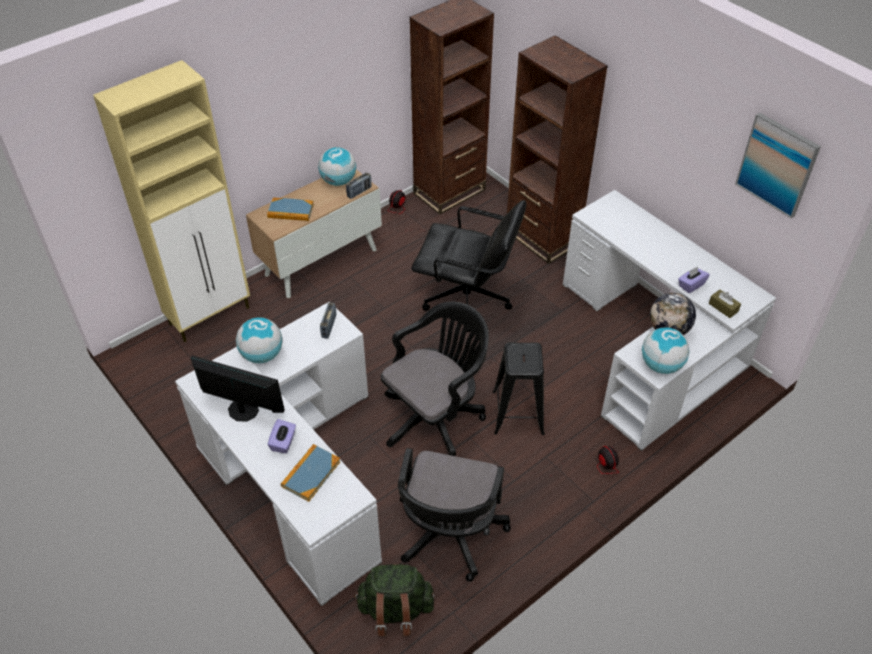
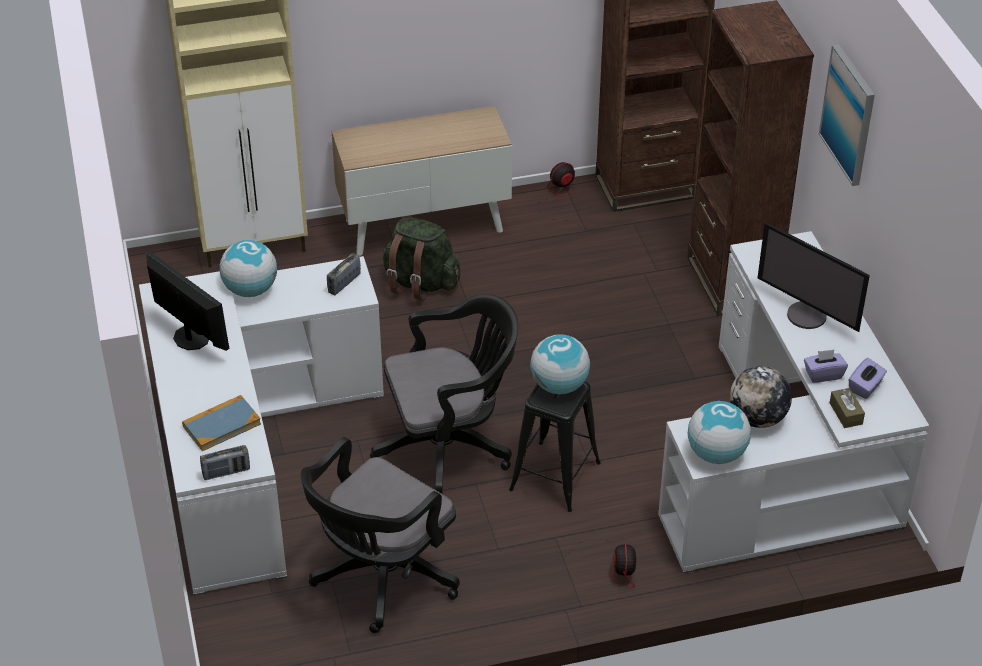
camera: 25 degrees right, 5 degrees down
book [267,198,314,221] -> none
purple tissue box [268,419,296,453] -> purple tissue box moved to [849,358,887,399]
globe [318,147,356,186] -> globe moved to [530,334,590,394]
radio [346,173,372,199] -> radio moved to [200,445,250,480]
green backpack [354,564,435,636] -> green backpack moved to [383,218,460,301]
black office chair [412,200,527,332] -> none
picture [735,113,821,219] -> picture moved to [819,44,875,186]
none -> monitor [758,223,870,332]

